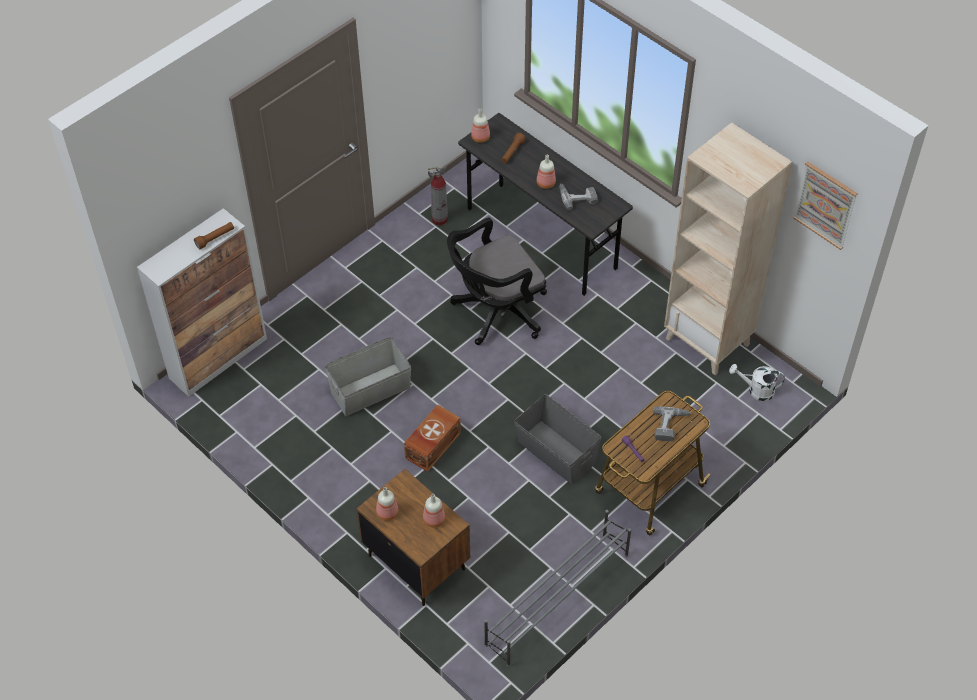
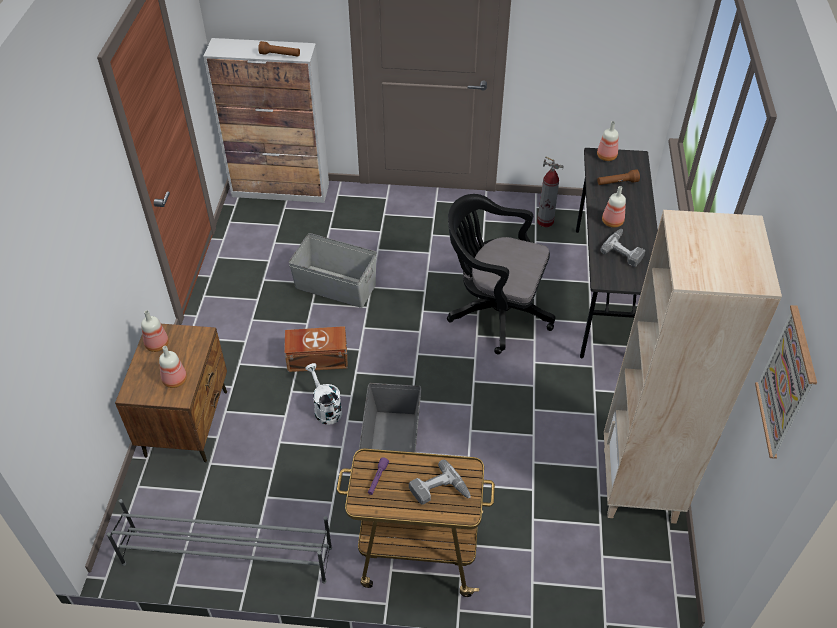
camera: 50 degrees right, 5 degrees down
white watering can [729,364,785,401] -> white watering can moved to [305,363,342,425]

